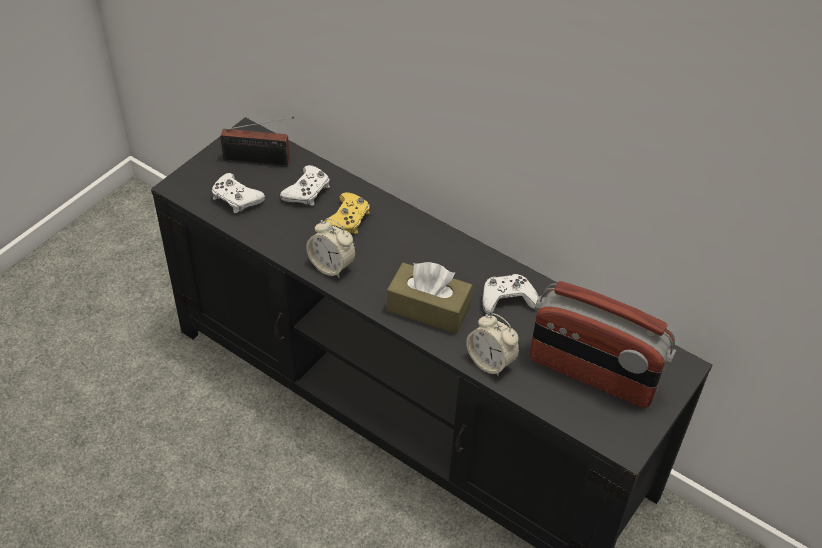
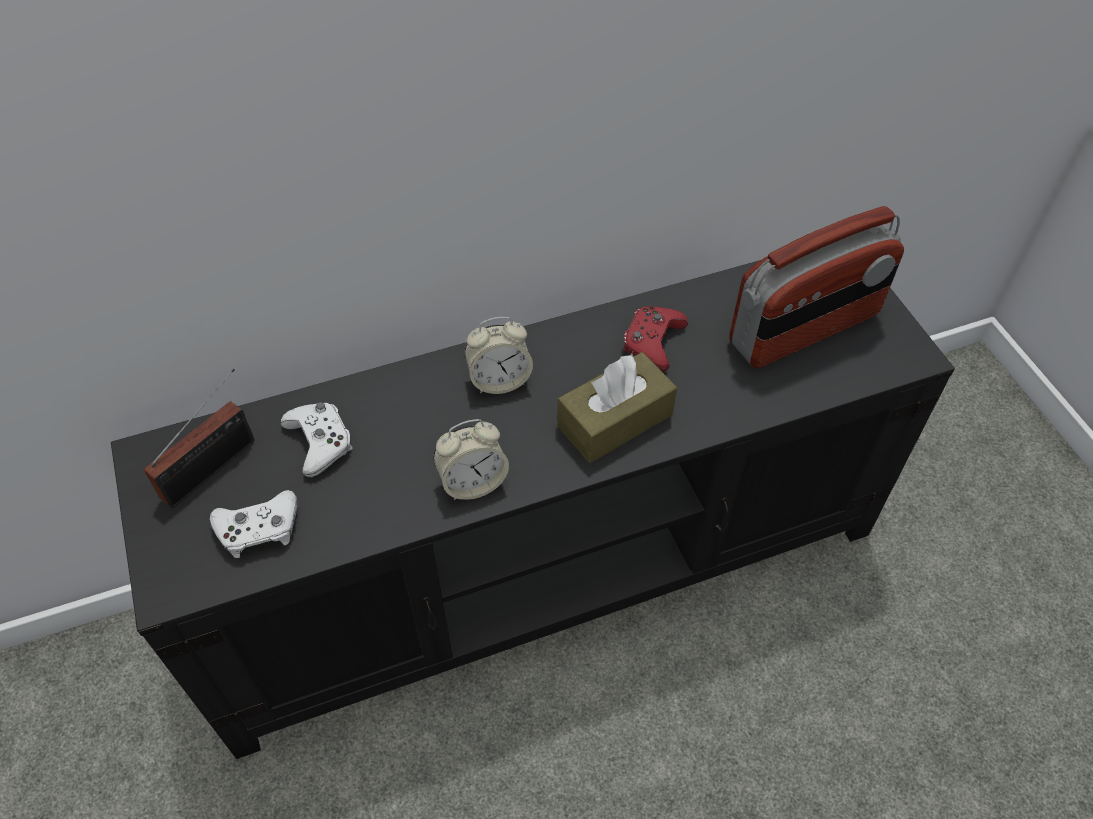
camera: 55 degrees left, 5 degrees up
yellow game controller [323,192,370,234] -> none
alarm clock [466,313,520,377] -> alarm clock moved to [465,317,533,394]
white game controller [483,274,539,315] -> red game controller [623,307,688,371]

